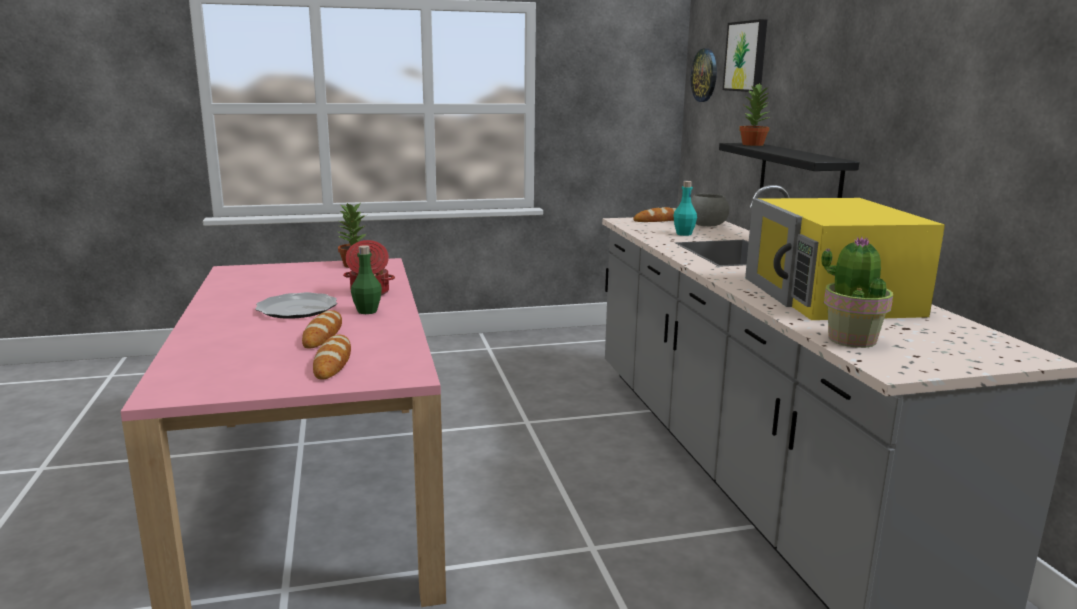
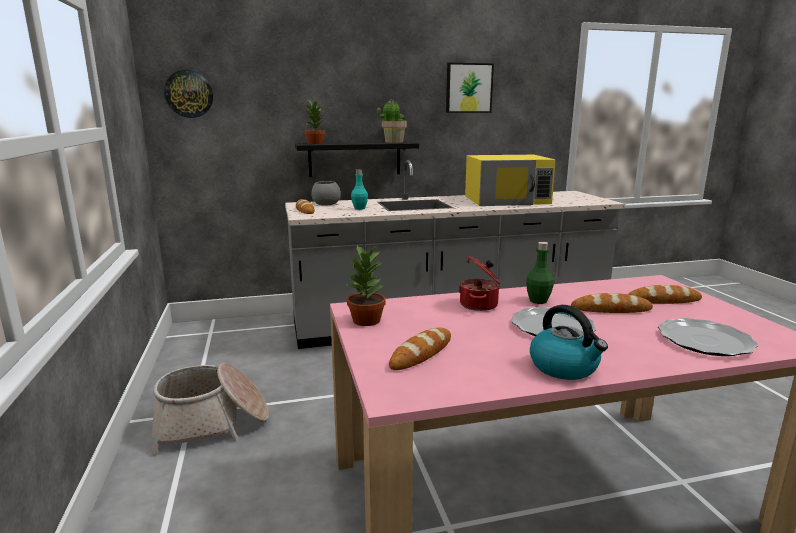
camera: 90 degrees left, 0 degrees up
picture [723,19,767,92] -> picture moved to [446,63,494,113]
potted plant [821,237,893,348] -> potted plant moved to [377,99,407,143]
none -> basket [151,363,269,455]
none -> bread [389,328,451,370]
none -> kettle [530,305,608,380]
none -> plate [658,318,758,356]

